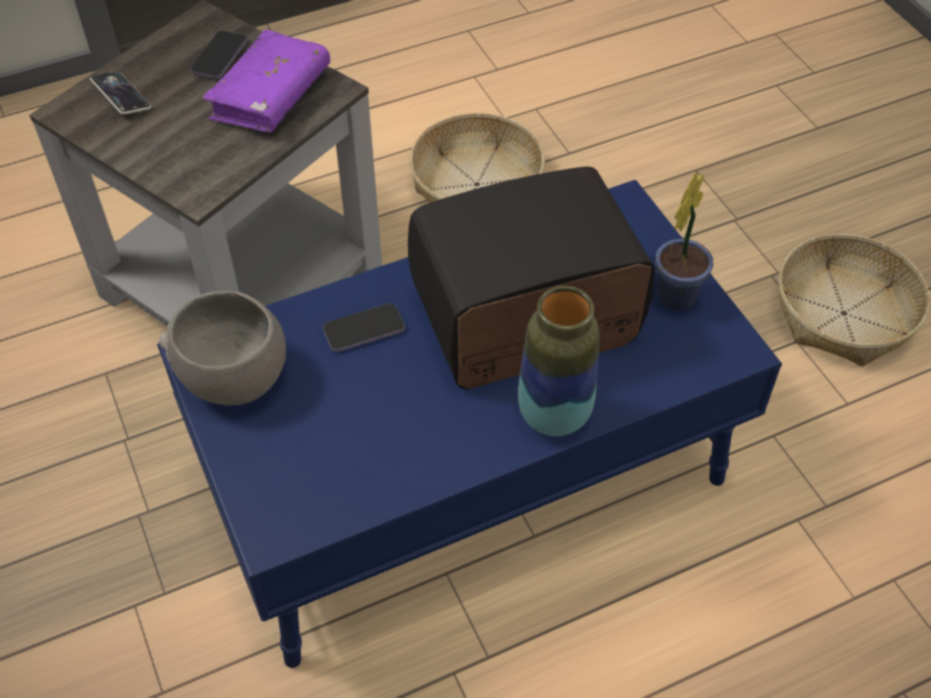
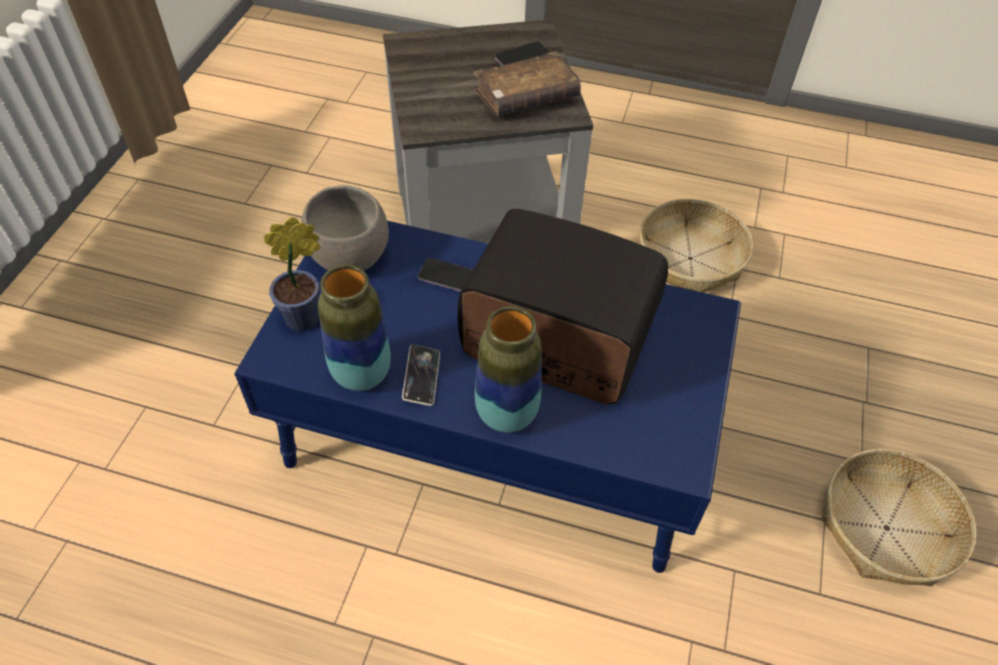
camera: 40 degrees right, 0 degrees up
phone [90,72,151,114] -> phone moved to [402,345,440,406]
purple book [202,30,330,132] -> brown book [473,51,581,116]
potted plant [655,172,713,311] -> potted plant moved to [263,217,321,331]
none -> vase [318,264,391,391]

